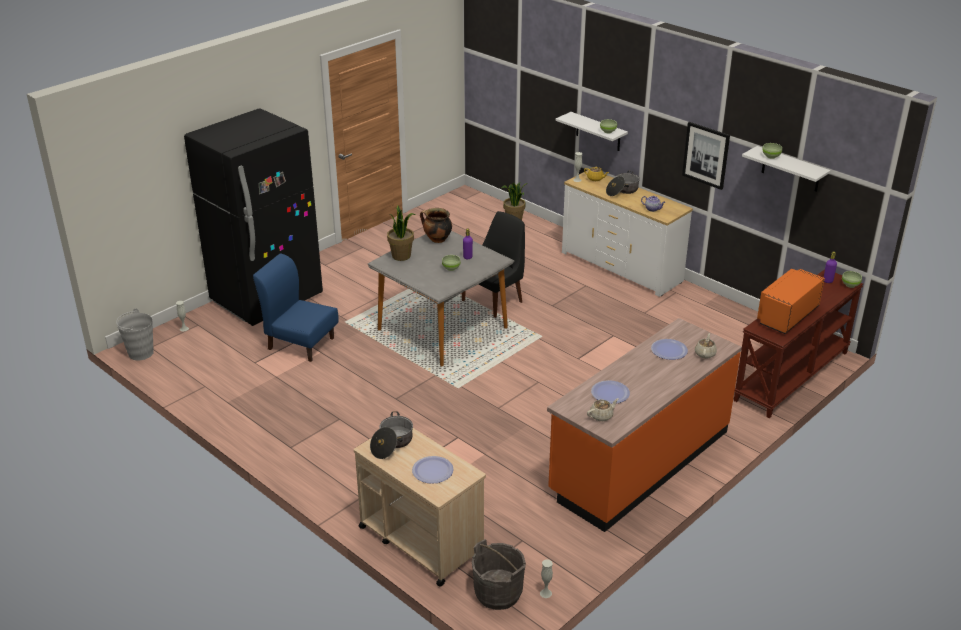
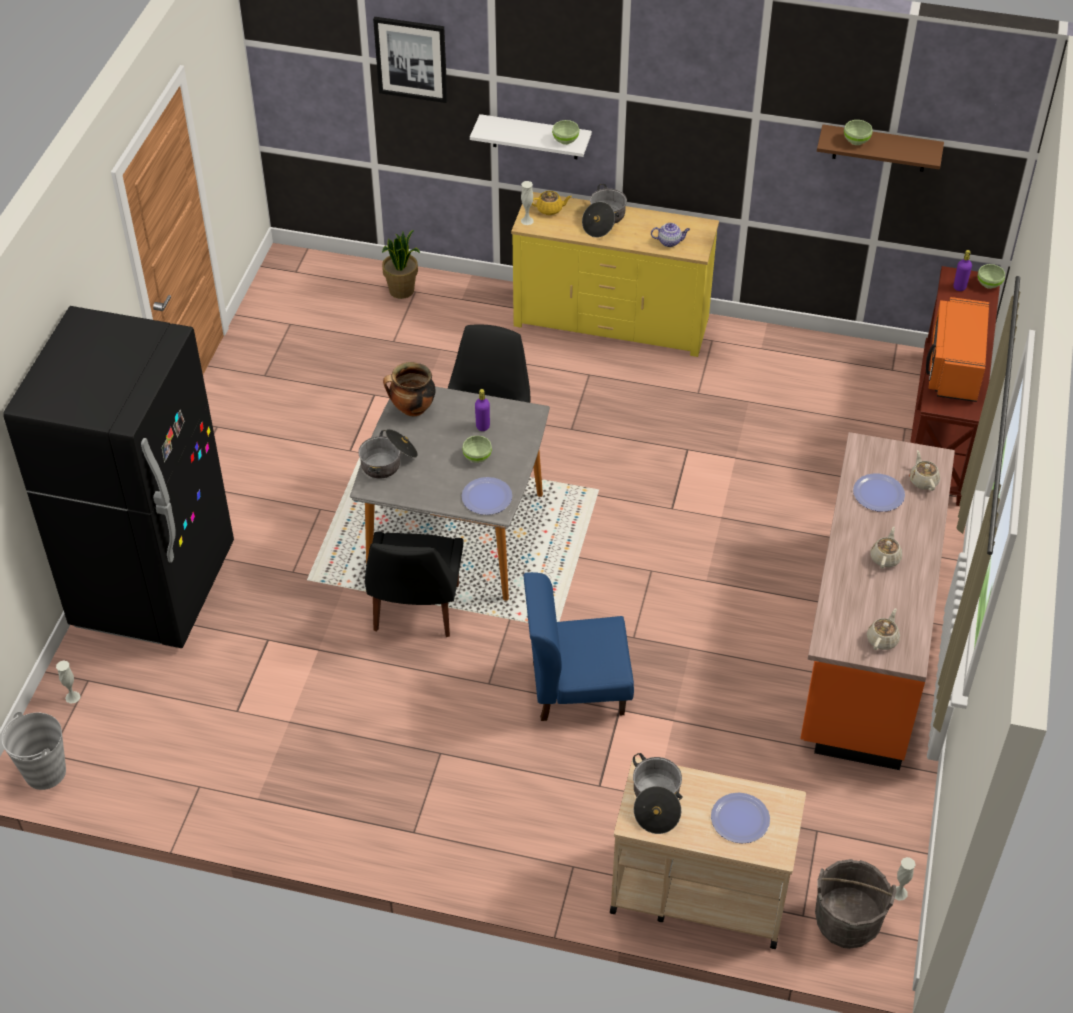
camera: 30 degrees left, 15 degrees up
blue chair [253,254,339,362] -> blue chair moved to [523,572,634,721]
potted plant [387,206,415,261] -> cooking pot [358,429,418,479]
white dresser [562,170,693,297] -> yellow dresser [511,192,719,357]
plate [591,380,630,404] -> plate moved to [462,477,512,515]
picture [682,122,730,190] -> picture moved to [373,17,447,103]
white shelf [742,146,831,192] -> brown shelf [817,124,944,172]
none -> black chair [365,532,463,637]
none -> beige teapot [870,527,902,569]

